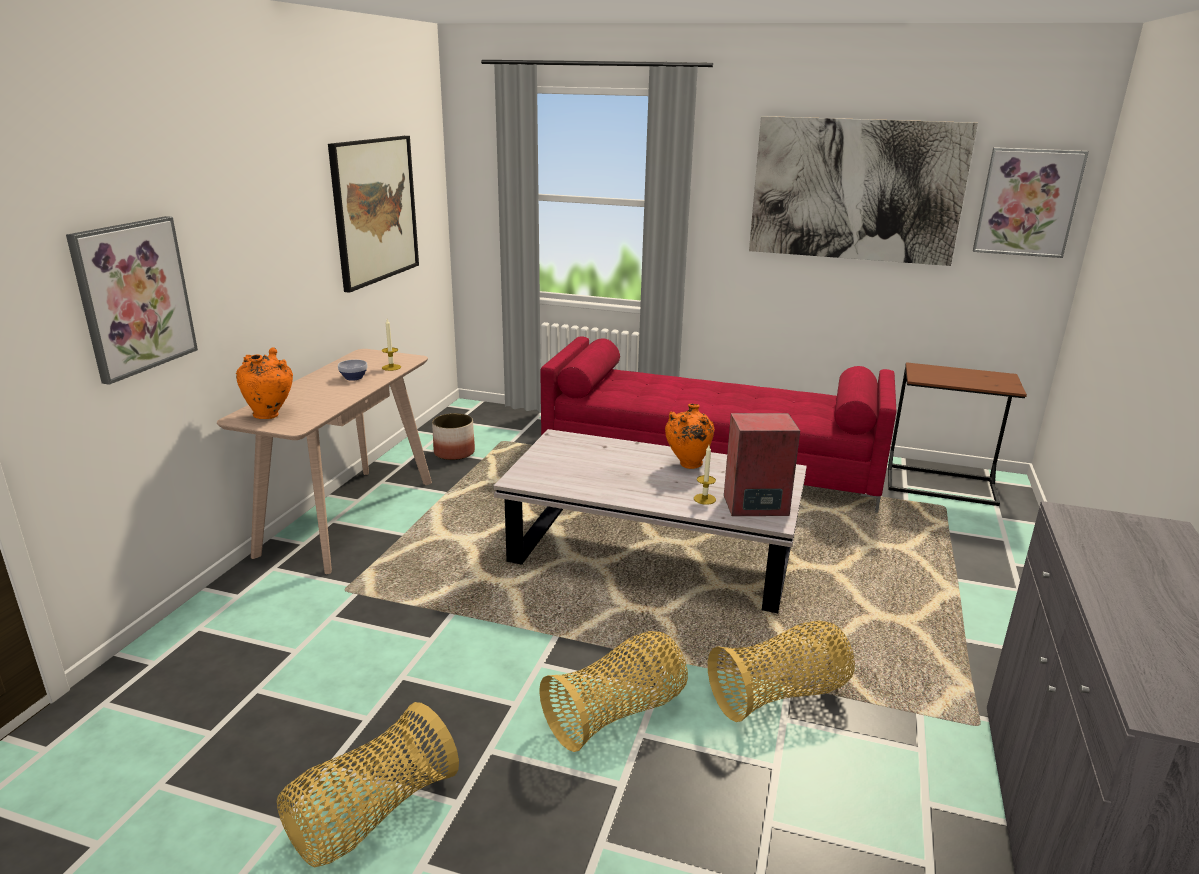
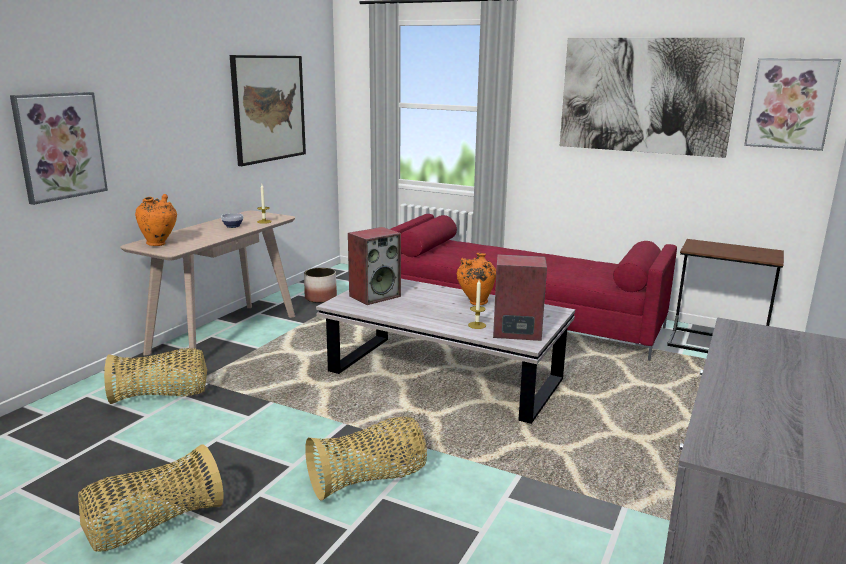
camera: 10 degrees right, 5 degrees down
basket [708,620,855,722] -> basket moved to [104,349,207,404]
none -> speaker [348,227,401,305]

